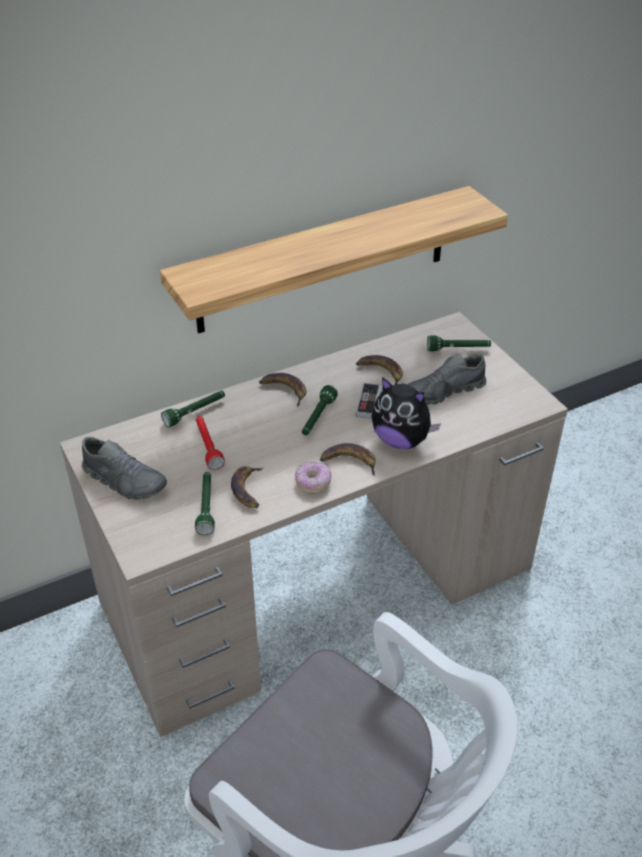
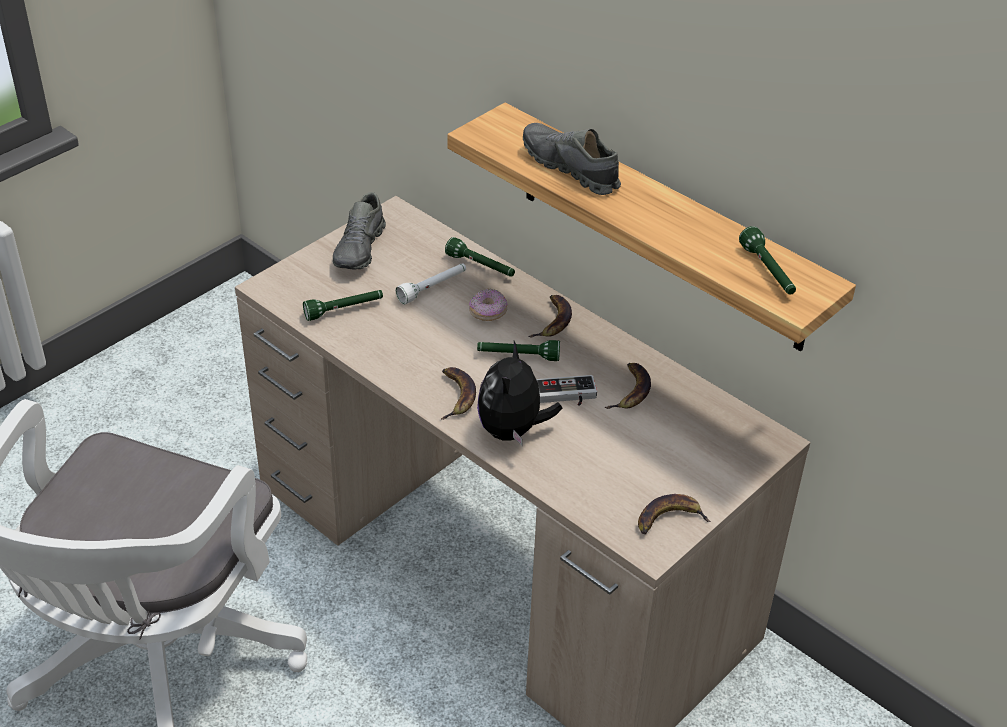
camera: 70 degrees right, 0 degrees up
red flashlight [196,416,225,470] -> white flashlight [396,263,466,304]
banana [231,466,263,508] -> banana moved to [638,494,711,534]
donut [295,462,332,493] -> donut moved to [469,288,508,321]
grey shoe [407,354,486,405] -> grey shoe moved to [523,123,621,195]
green flashlight [427,336,491,351] -> green flashlight moved to [739,226,796,295]

